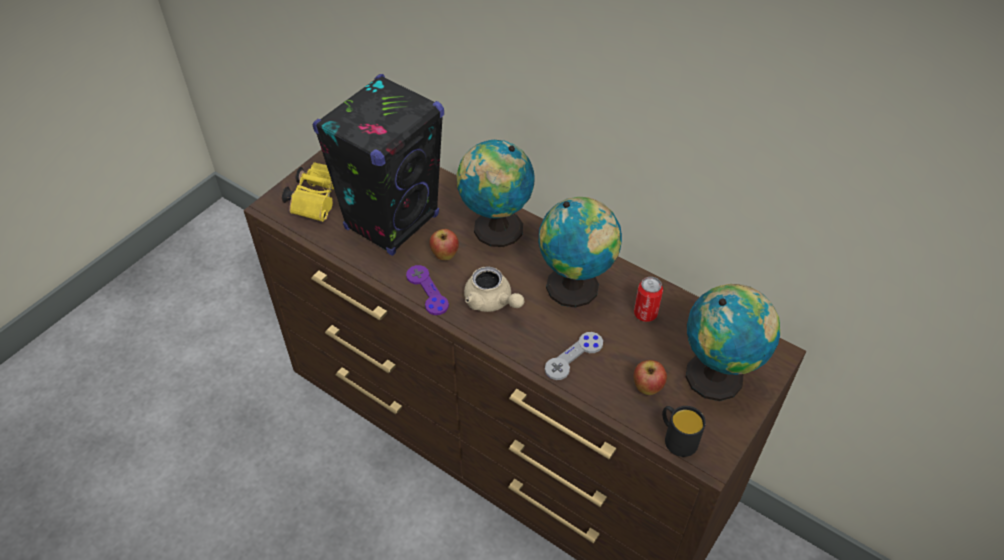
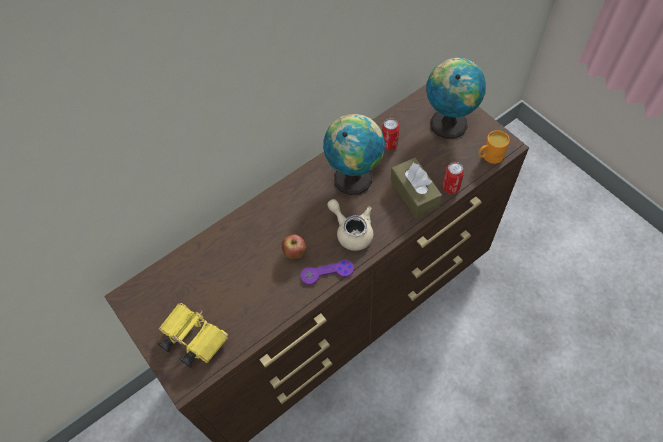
camera: 70 degrees left, 10 degrees up
black speaker [313,74,444,256] -> none
globe [457,140,535,247] -> none
beige teapot [464,266,524,312] -> beige teapot turned 105 degrees counterclockwise [327,199,373,251]
grey game controller [545,332,603,380] -> brown tissue box [390,158,442,218]
apple [634,360,667,395] -> none
black mug [662,406,706,457] -> orange mug [478,130,510,164]
none -> can [443,162,464,194]

